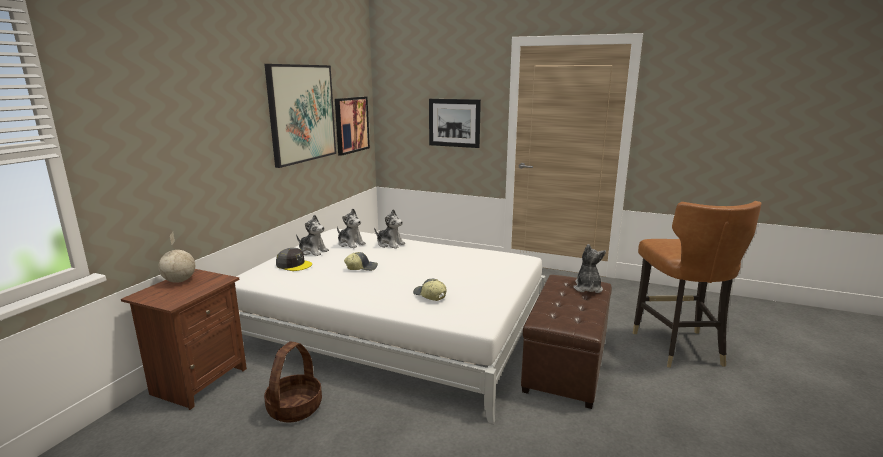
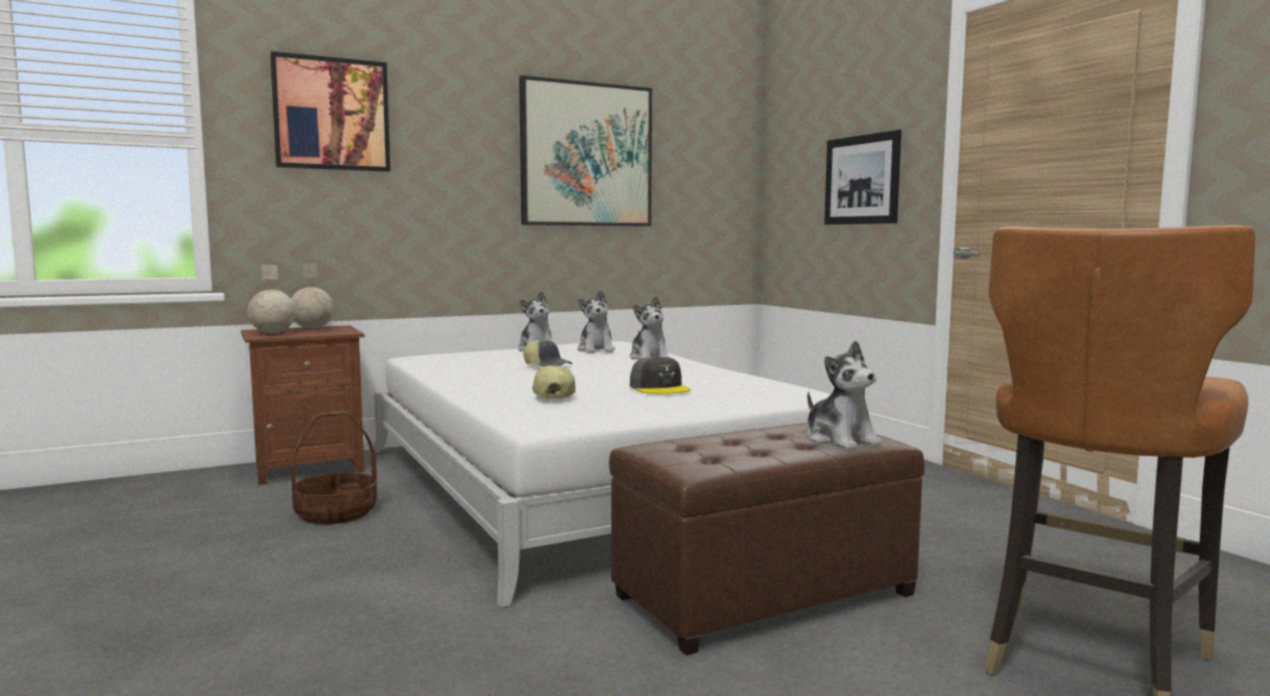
camera: 40 degrees right, 10 degrees down
grey cap [276,248,312,271] -> grey cap moved to [630,356,690,394]
picture [335,97,370,156] -> picture moved to [270,51,390,172]
plush toy [573,244,606,293] -> plush toy turned 105 degrees clockwise [807,341,882,450]
none -> globe [248,265,296,334]

